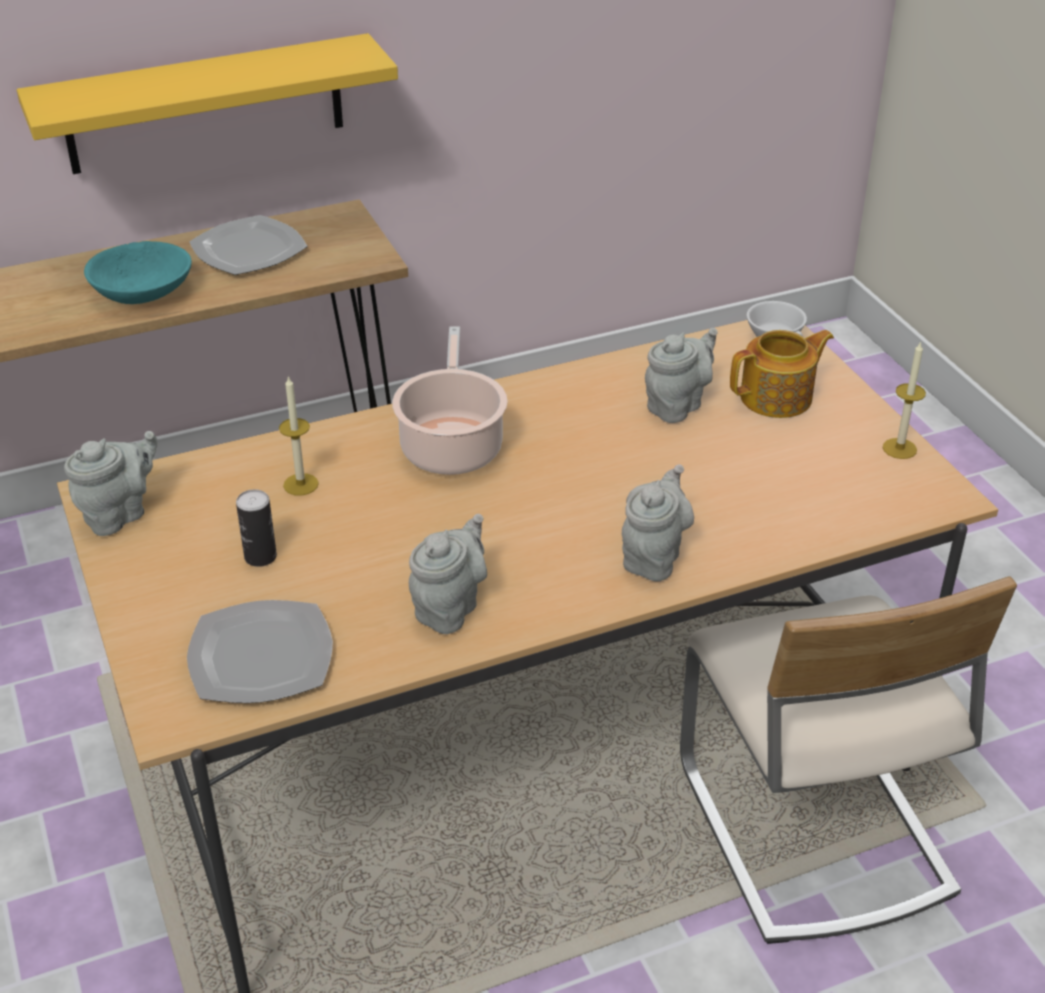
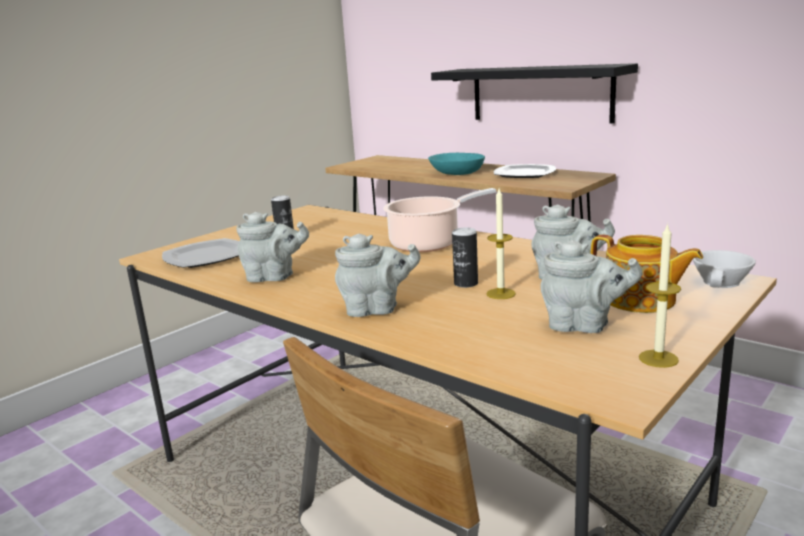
camera: 65 degrees right, 20 degrees down
yellow shelf [17,33,398,174] -> black shelf [431,63,638,123]
grey teapot [64,431,157,536] -> grey teapot moved to [540,240,642,333]
candle [279,376,319,496] -> candle moved to [486,189,516,299]
none -> can [452,228,478,288]

